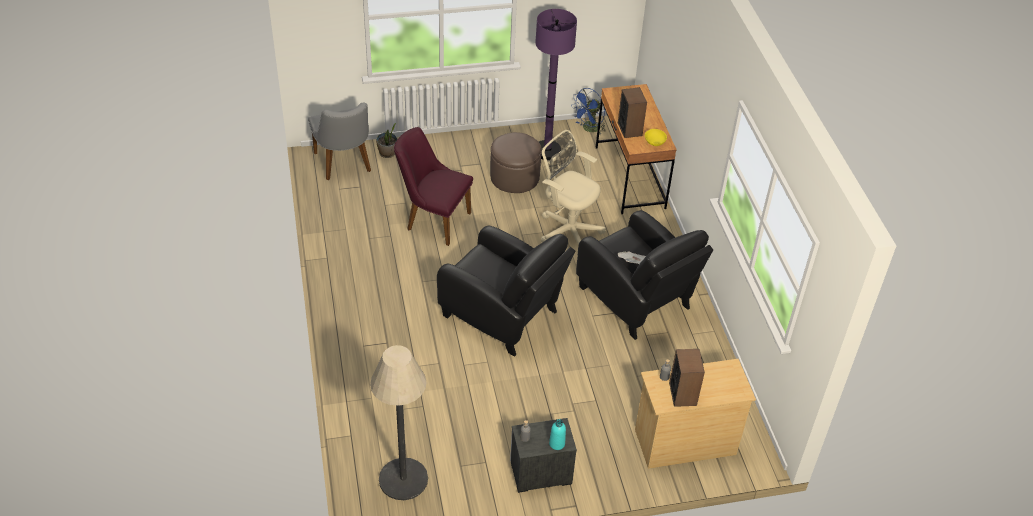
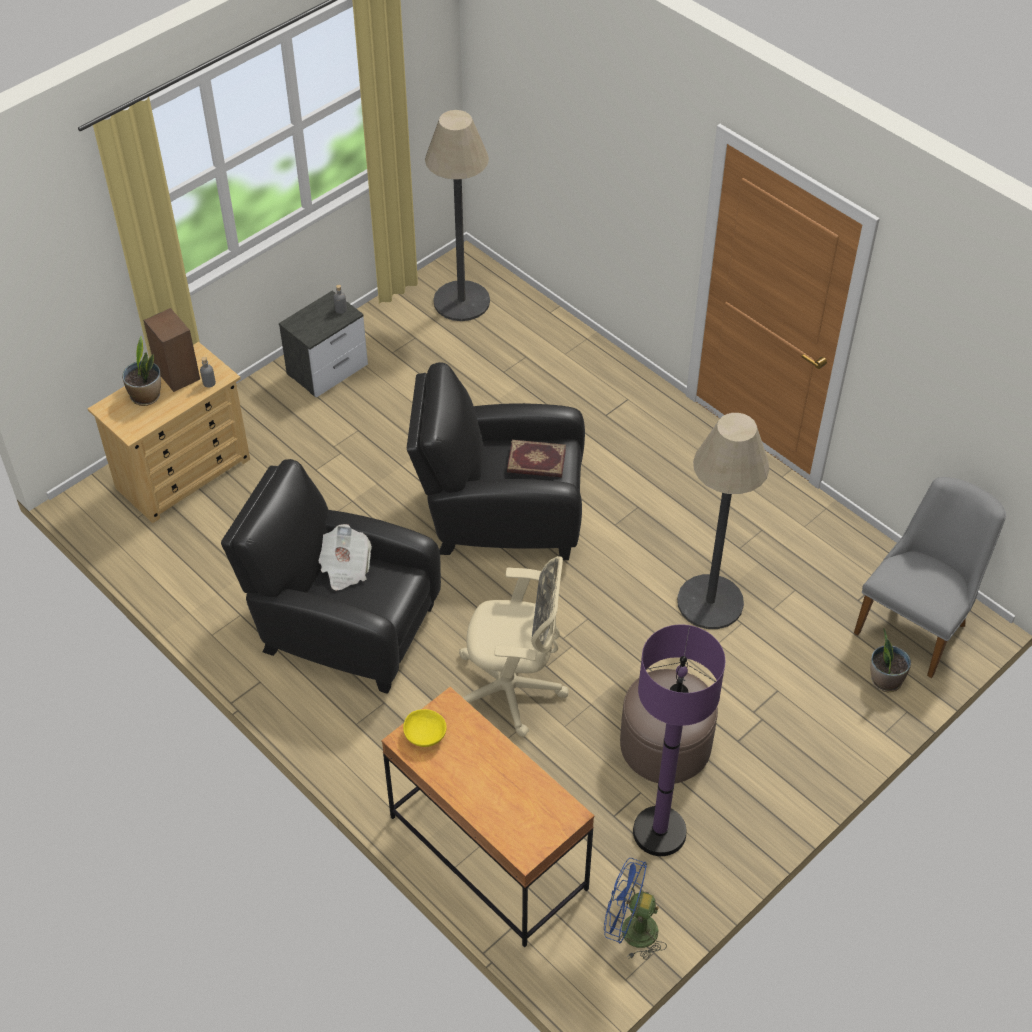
camera: 150 degrees right, 5 degrees up
grey chair [308,103,371,180] -> grey chair turned 90 degrees clockwise [854,477,1006,678]
purple chair [394,127,473,246] -> floor lamp [677,413,769,629]
turquoise bottle [549,419,566,450] -> none
blue fan [572,88,606,135] -> blue fan turned 90 degrees counterclockwise [604,858,667,960]
speaker [618,87,647,138] -> none
none -> potted plant [122,336,161,406]
none -> book [507,440,566,477]

